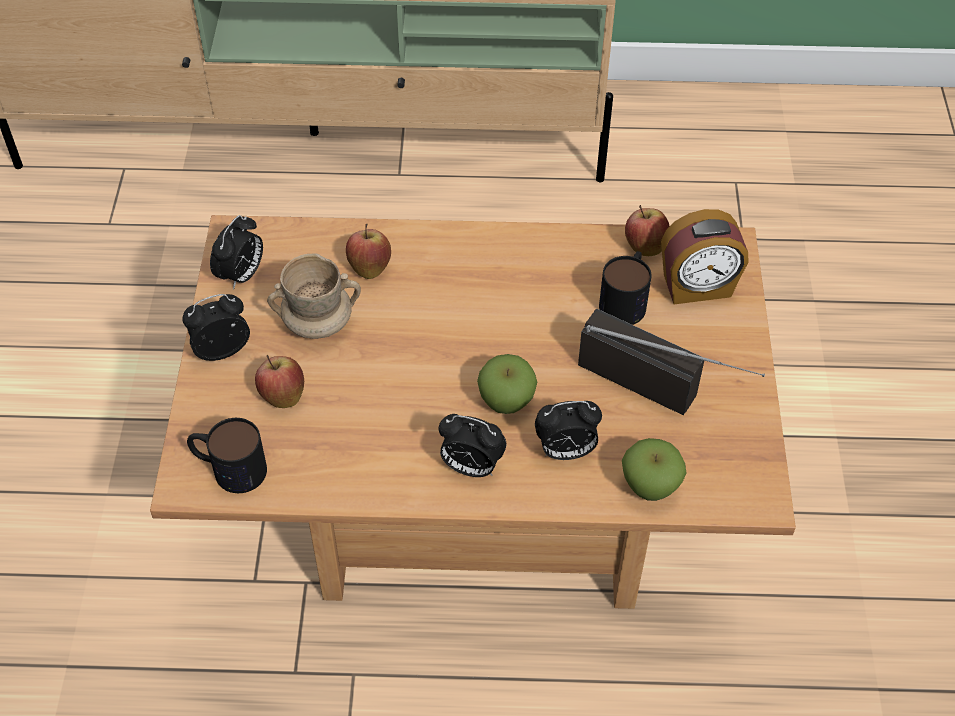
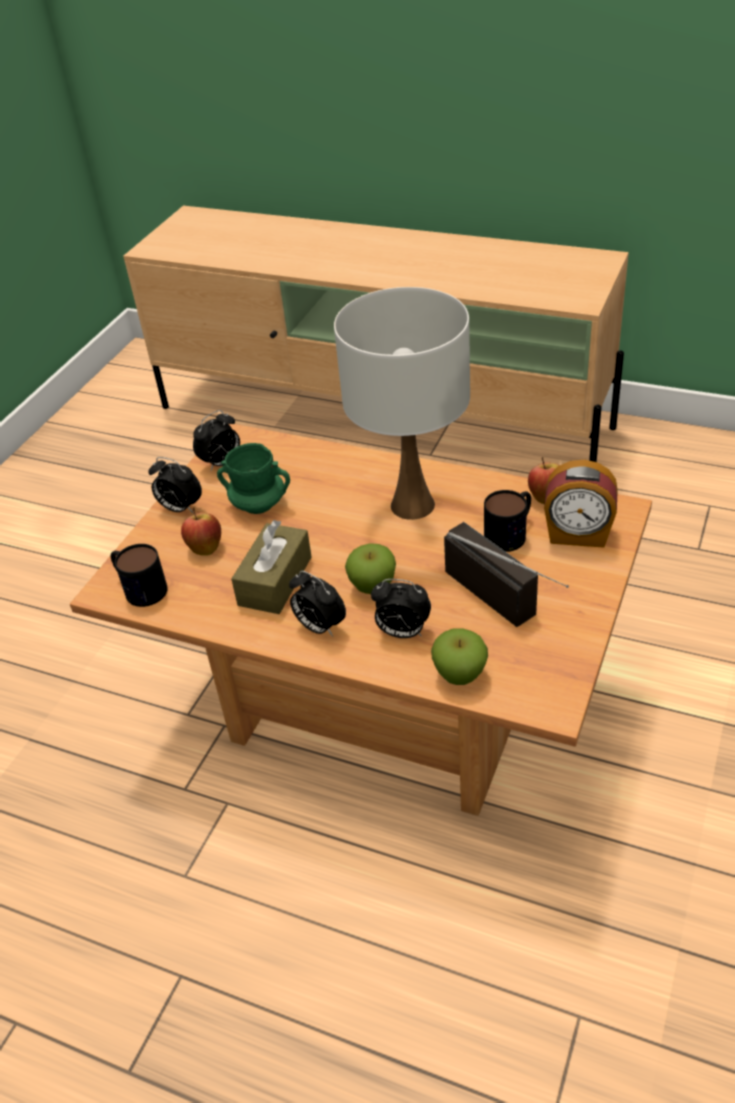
camera: 25 degrees right, 10 degrees down
alarm clock [182,294,250,361] -> alarm clock turned 150 degrees counterclockwise [148,457,202,514]
beige mug [267,254,361,339] -> green mug [217,443,290,514]
apple [346,224,391,279] -> none
none -> brown tissue box [231,520,312,614]
none -> white table lamp [334,287,470,520]

